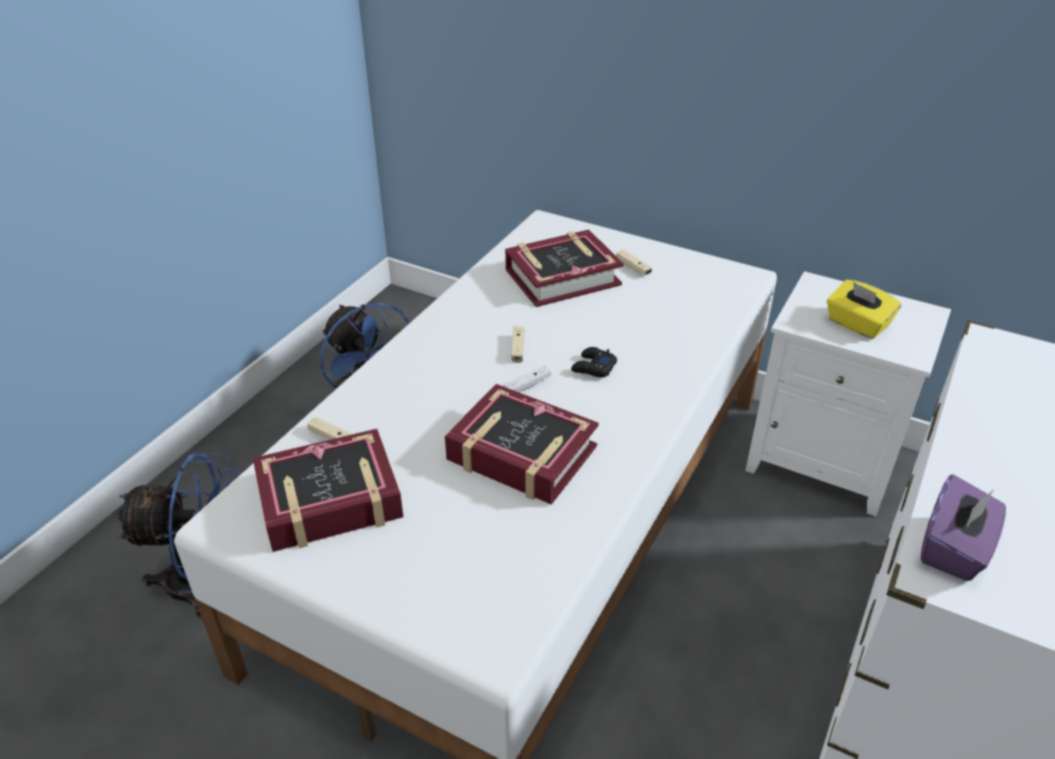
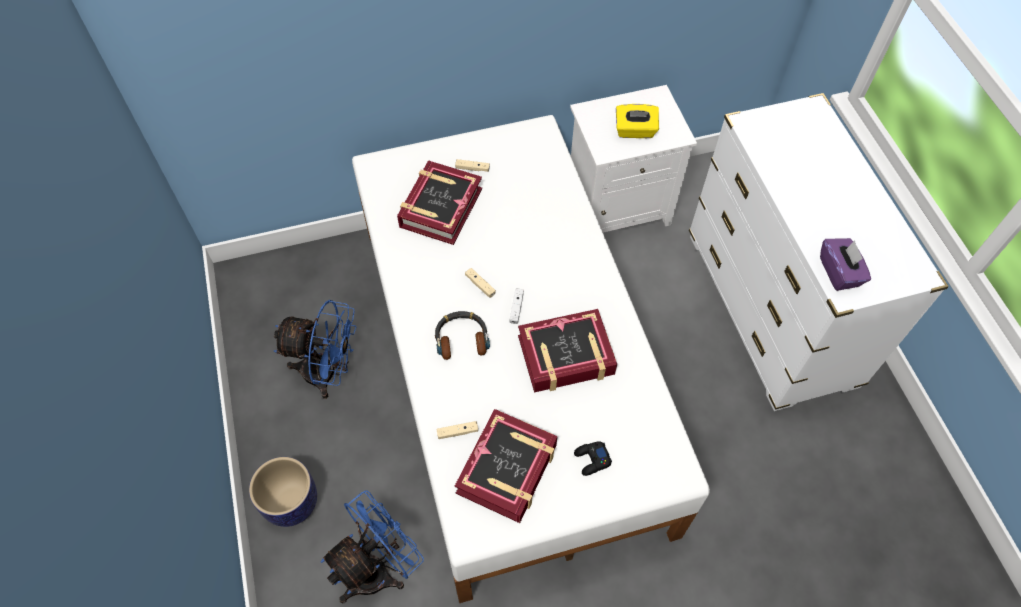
camera: 45 degrees left, 20 degrees up
black game controller [571,347,617,378] -> black game controller moved to [574,441,612,476]
none -> planter [249,457,317,527]
none -> headphones [435,311,490,360]

